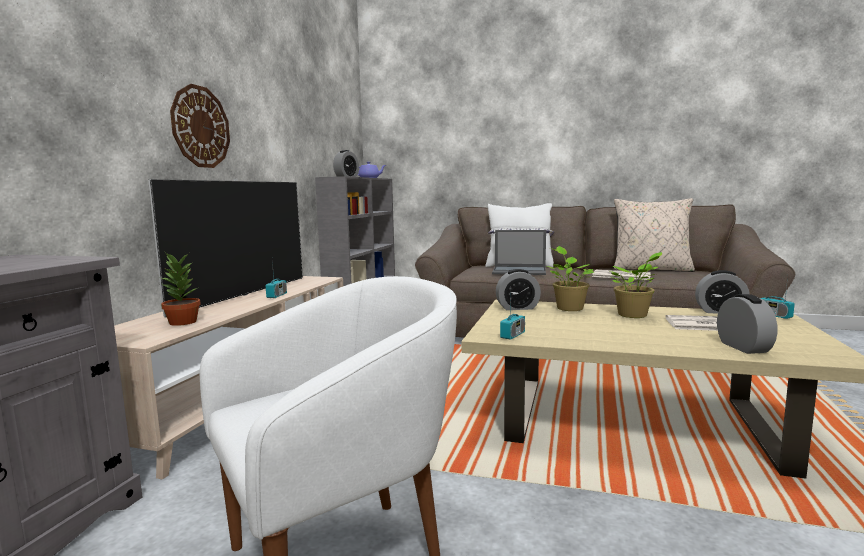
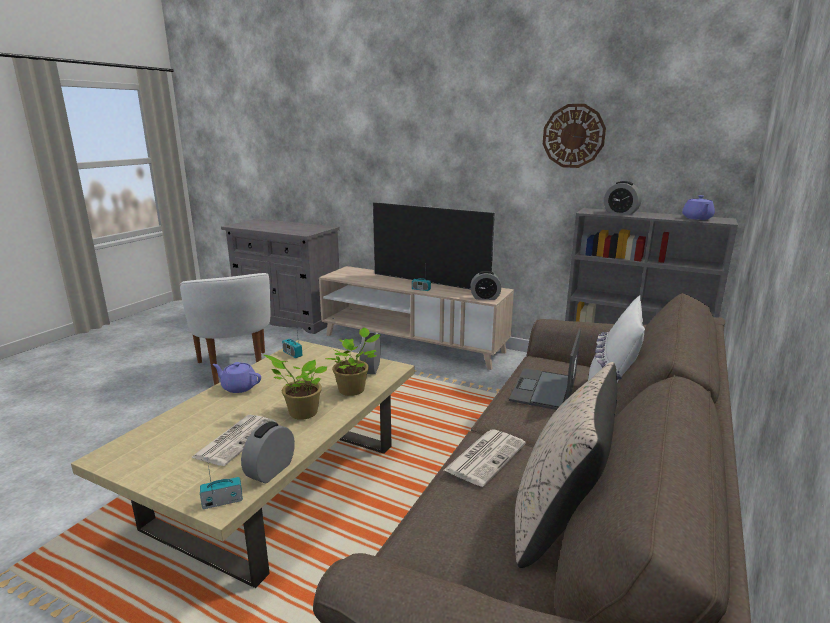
camera: 100 degrees right, 10 degrees up
potted plant [160,253,201,326] -> none
wall clock [170,84,230,168] -> wall clock moved to [543,104,606,168]
alarm clock [717,294,778,354] -> alarm clock moved to [471,271,501,300]
none -> purple teapot [212,362,261,393]

